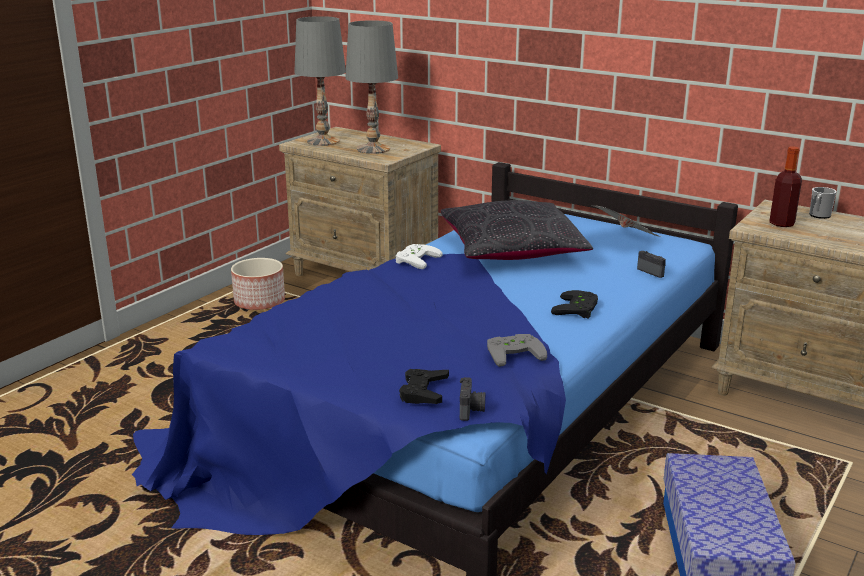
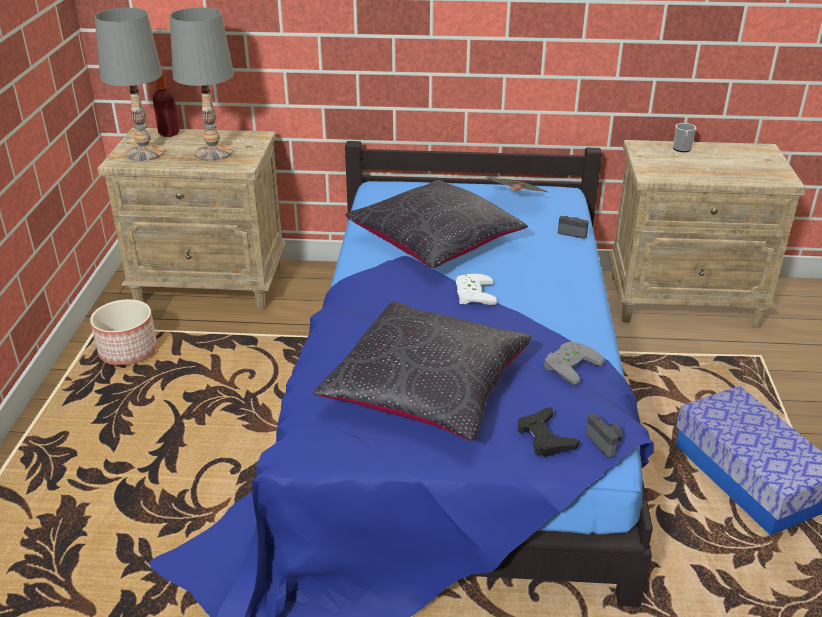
camera: 30 degrees left, 10 degrees up
white game controller [396,244,443,269] -> white game controller moved to [456,274,497,305]
black game controller [551,290,598,318] -> none
bottle [769,146,802,227] -> bottle moved to [153,68,179,137]
none -> black pillow [313,301,531,441]

